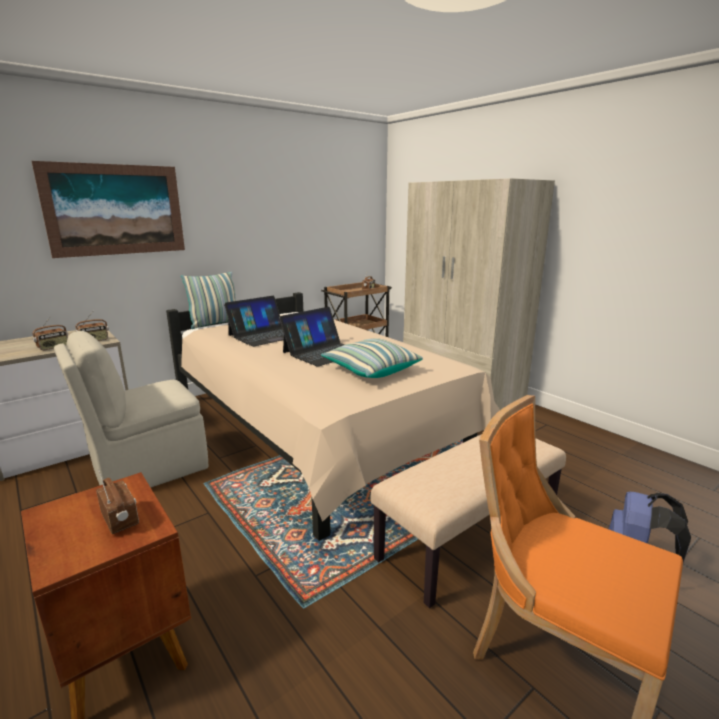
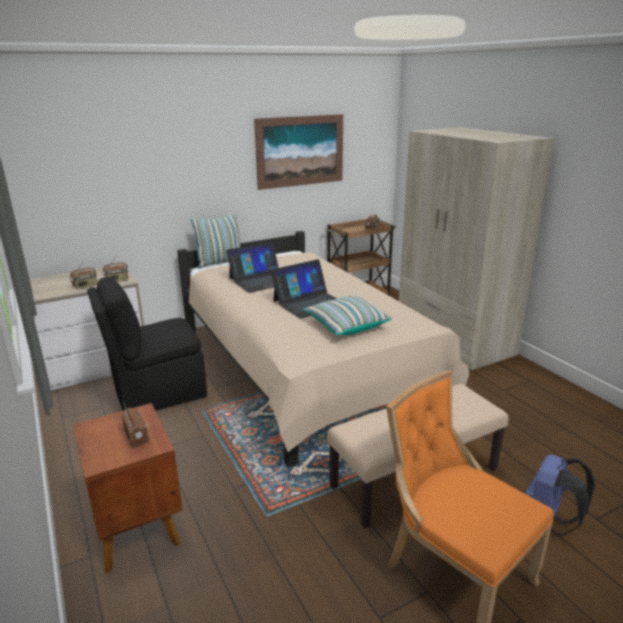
camera: 10 degrees right, 5 degrees up
picture [32,161,185,258] -> picture moved to [254,114,343,190]
beige chair [54,331,208,487] -> black chair [87,277,207,411]

